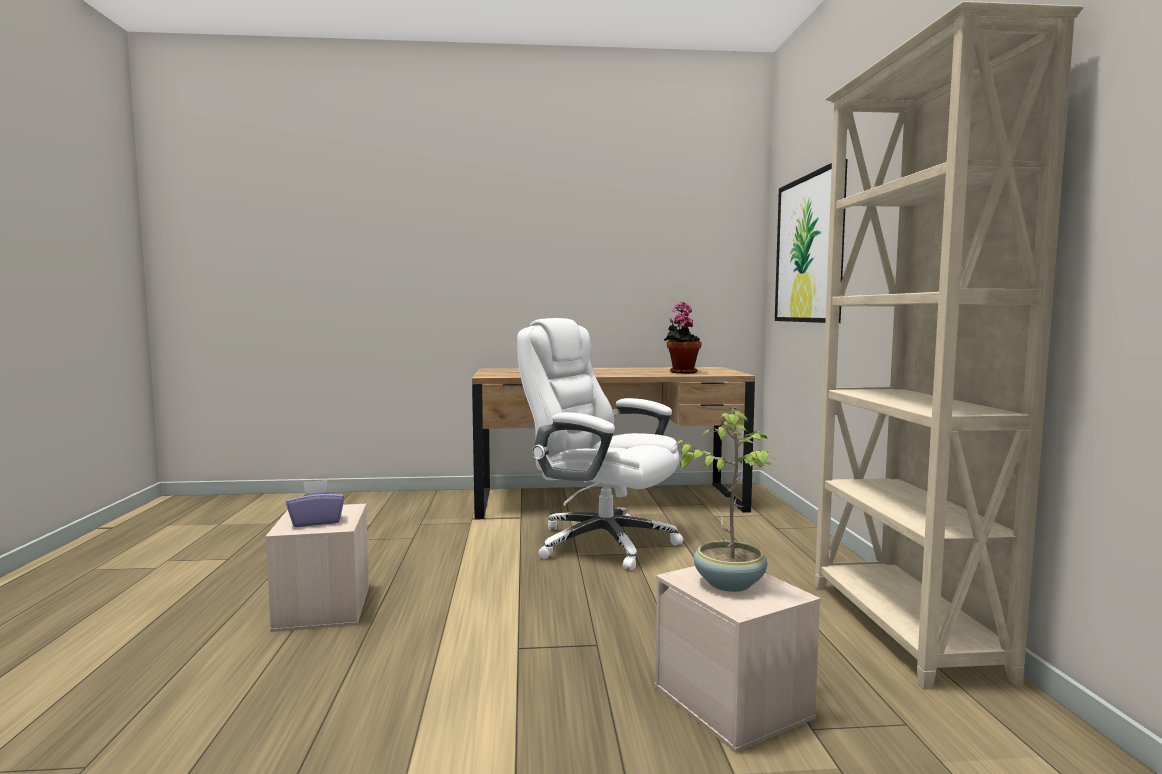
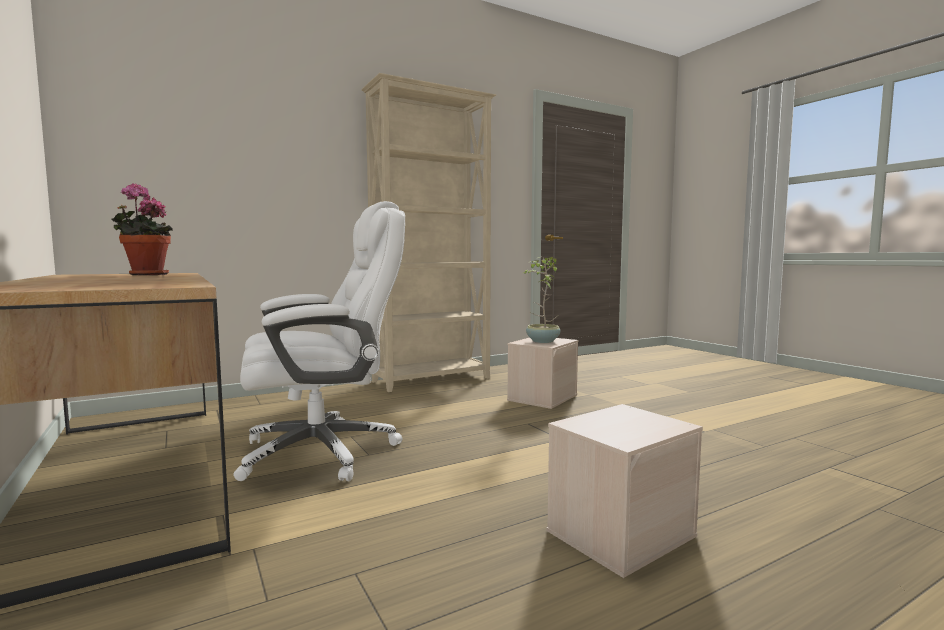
camera: 115 degrees left, 0 degrees up
purple tissue box [286,480,344,527] -> none
white office chair [517,318,683,570] -> white office chair turned 120 degrees counterclockwise [233,201,405,481]
picture [775,159,847,323] -> none

